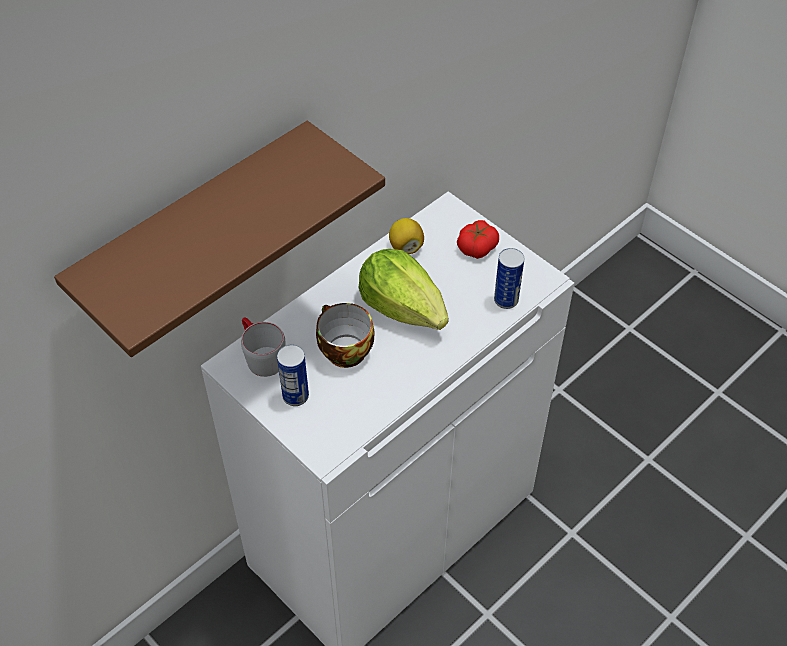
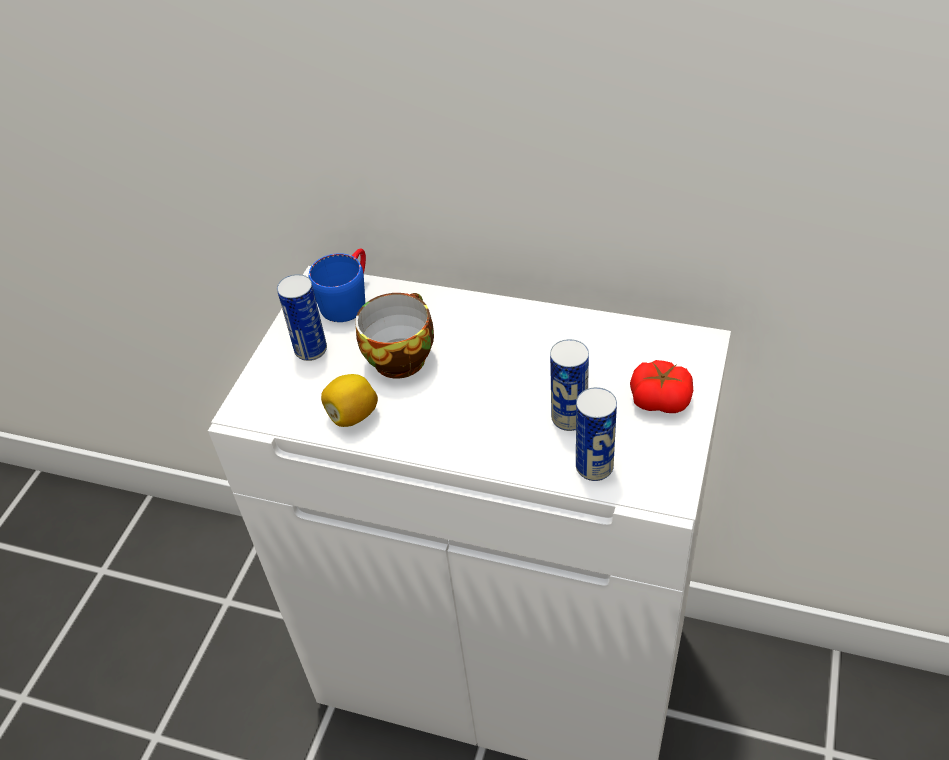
camera: 65 degrees right, 5 degrees down
brown shelf [54,121,385,357] -> none
grey mug [241,317,285,377] -> blue mug [309,248,366,322]
lettuce [359,249,449,330] -> none
lemon [389,218,424,254] -> lemon moved to [321,374,378,427]
none -> can [550,339,589,431]

